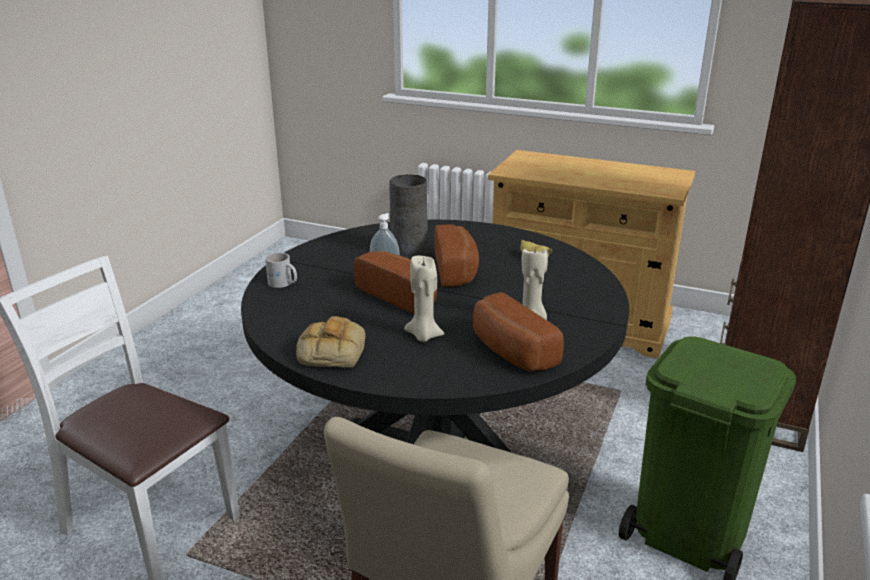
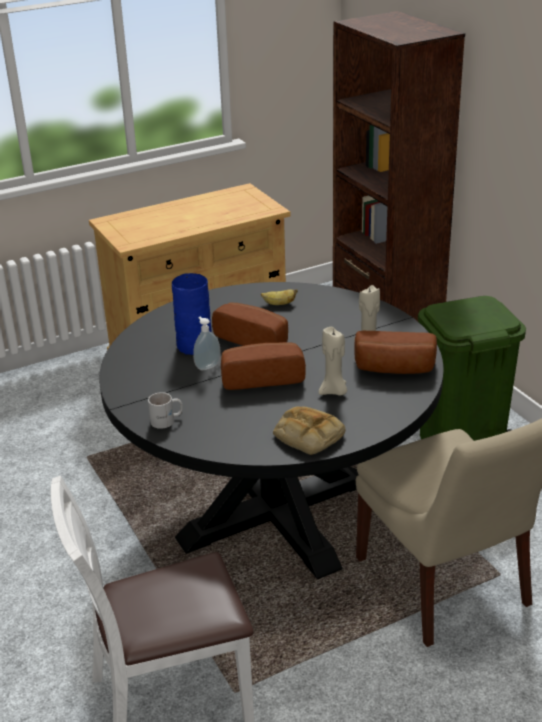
camera: 50 degrees left, 5 degrees up
grey vase [389,175,428,259] -> blue vase [172,273,212,355]

